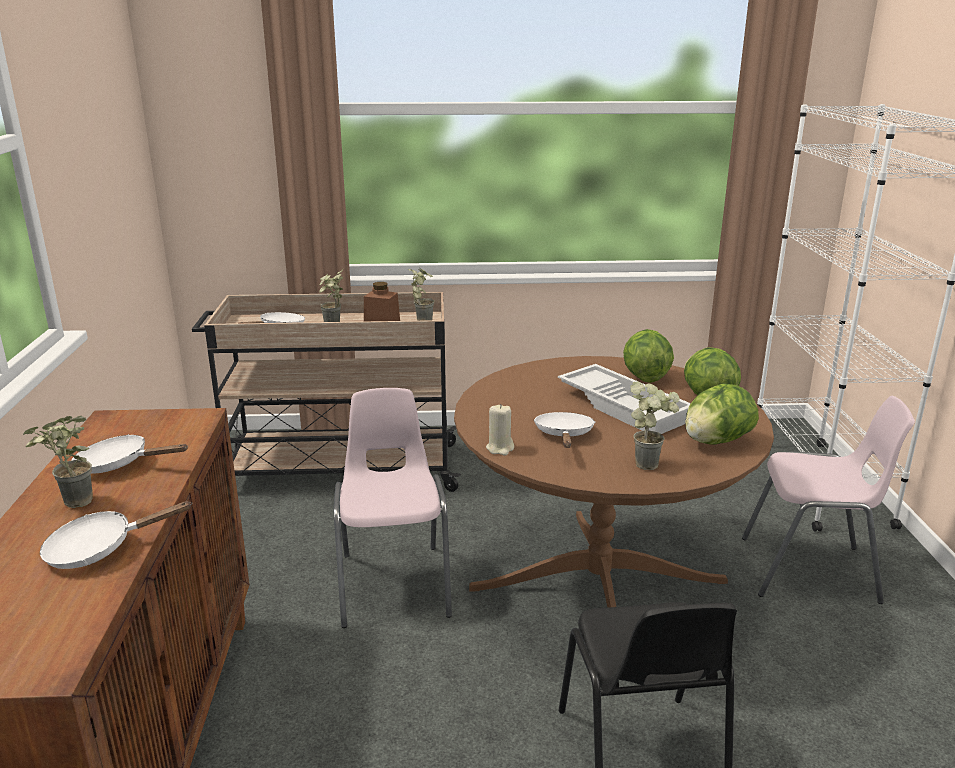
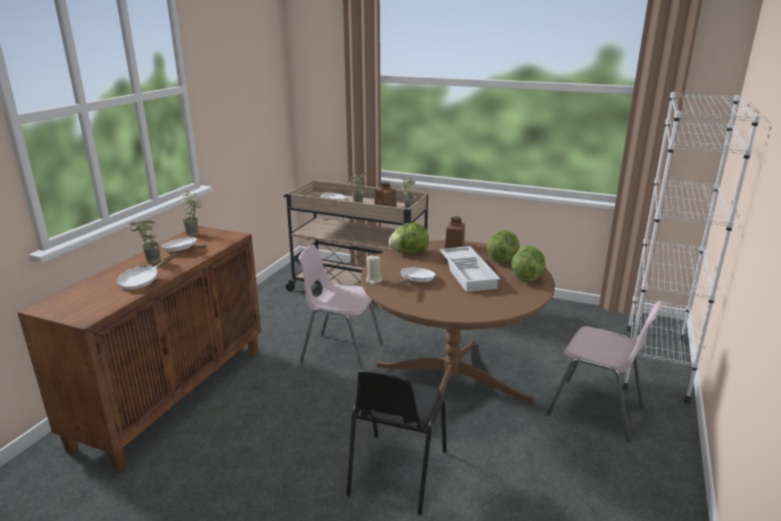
camera: 25 degrees right, 0 degrees up
white frying pan [40,501,192,569] -> white frying pan turned 60 degrees counterclockwise [117,253,177,289]
pink chair [334,388,452,628] -> pink chair turned 90 degrees counterclockwise [299,245,383,369]
potted plant [630,381,680,470] -> potted plant moved to [181,191,202,236]
lettuce [685,384,759,445] -> lettuce moved to [389,223,429,254]
none -> brown jar [445,216,465,248]

